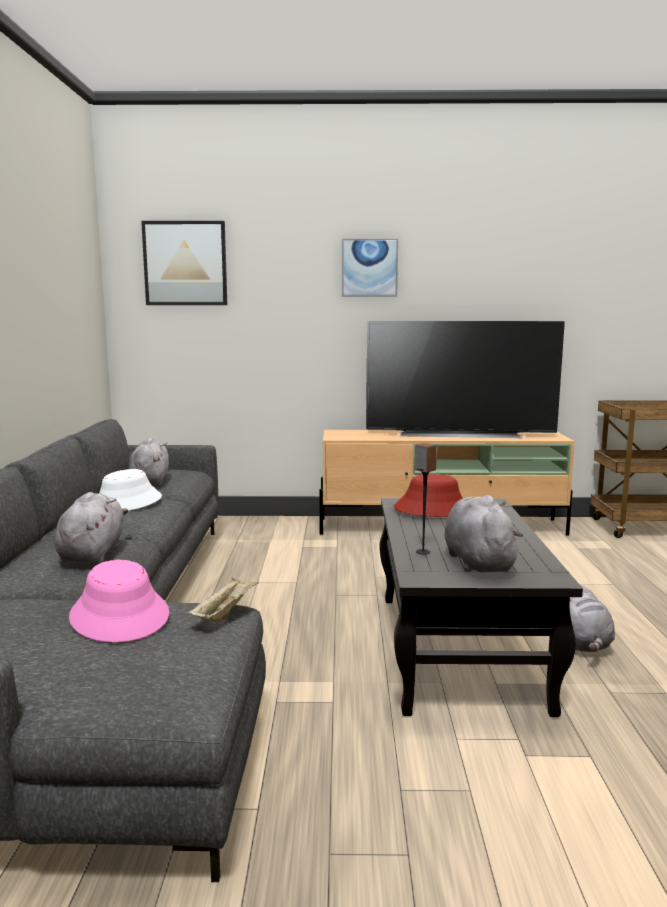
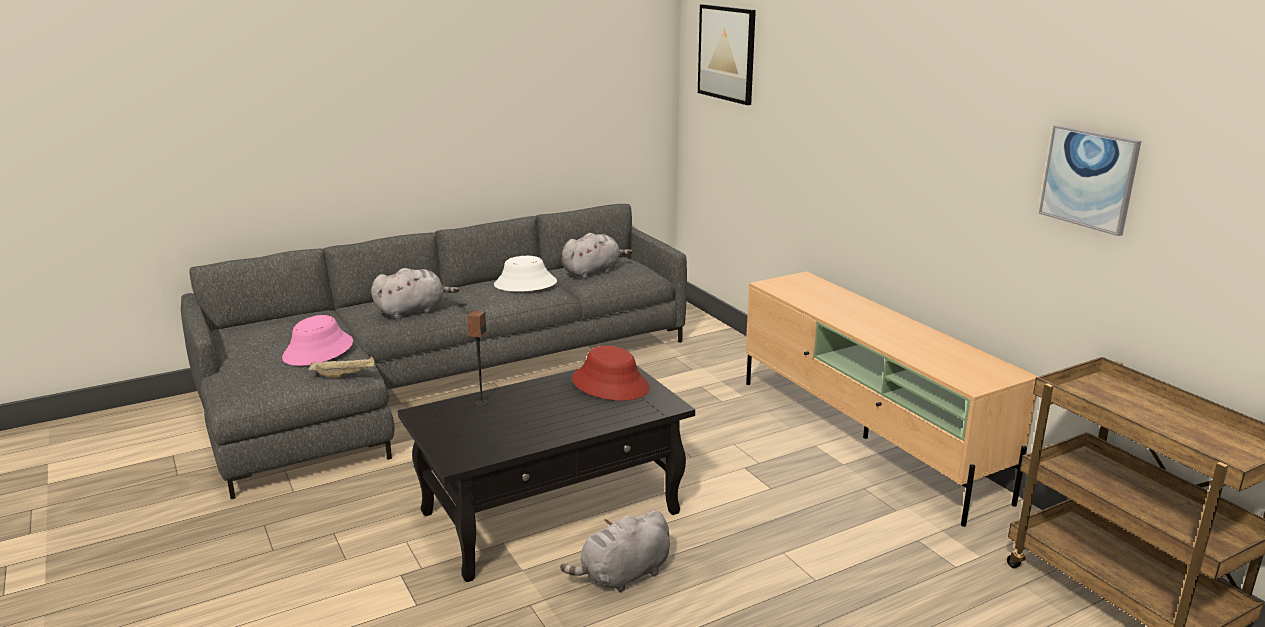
camera: 60 degrees right, 10 degrees up
picture [342,239,398,297] -> picture moved to [1039,125,1141,236]
television [366,321,565,438] -> none
grey plush toy [444,495,523,572] -> none

